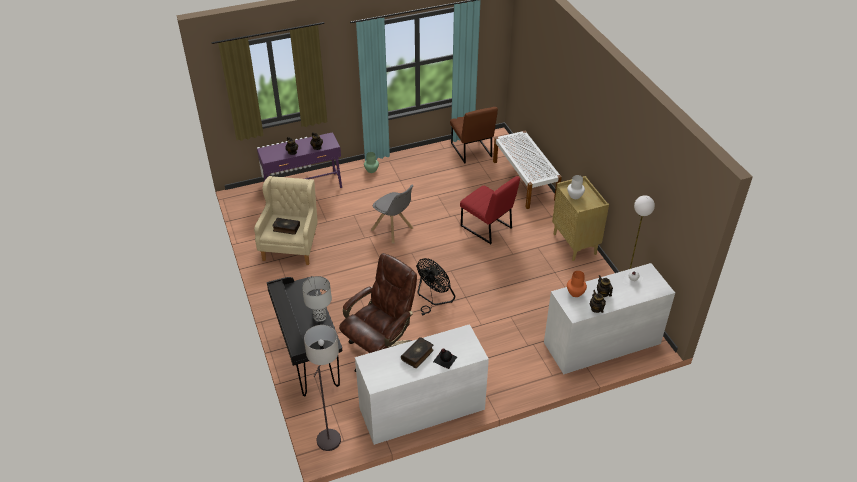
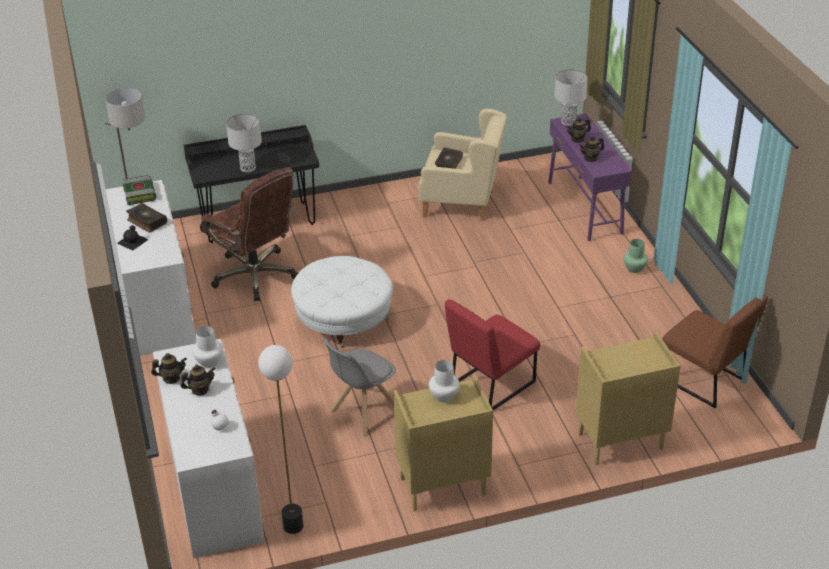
camera: 95 degrees right, 5 degrees down
grey chair [371,185,413,243] -> grey chair moved to [323,338,396,436]
black fan [416,258,455,315] -> white ottoman [291,256,393,348]
brown chair [450,107,498,163] -> brown chair turned 120 degrees counterclockwise [662,294,768,408]
white bench [493,131,562,209] -> beige cabinet [576,331,681,465]
orange vase [567,271,587,297] -> white vase [192,326,223,368]
none -> book [122,175,157,205]
none -> white table lamp [554,69,587,126]

